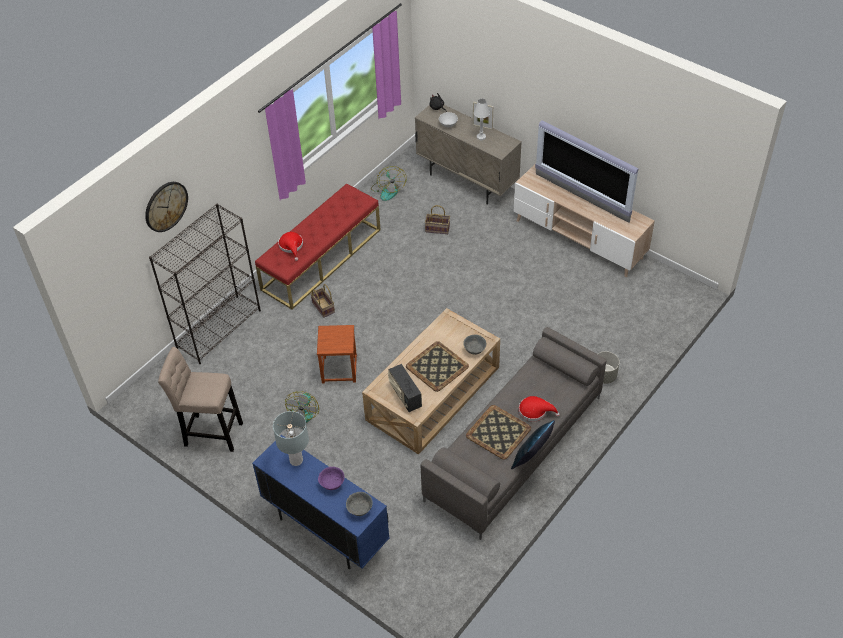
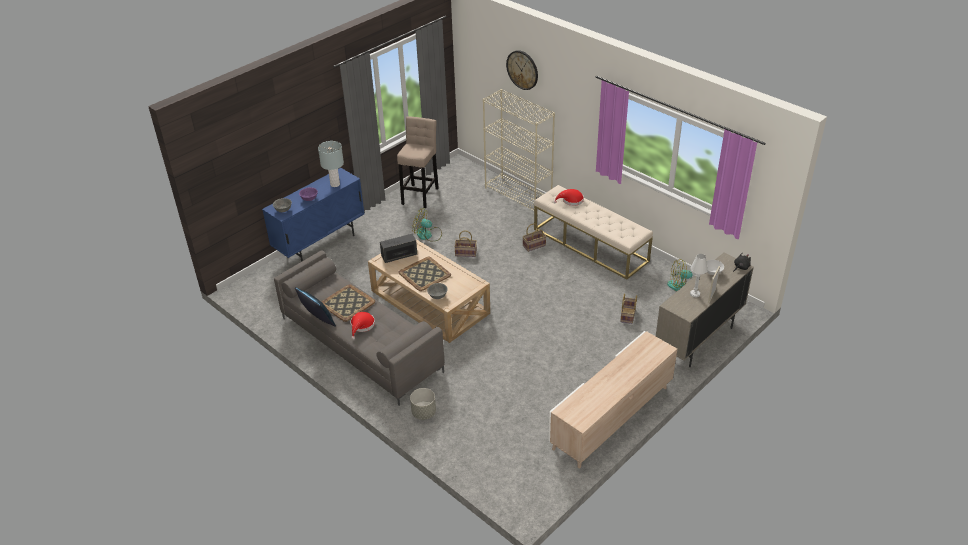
camera: 95 degrees right, 10 degrees down
black bookcase [149,204,261,364] -> beige bookcase [483,89,555,211]
red bench [255,183,380,309] -> beige bench [534,185,653,279]
brown stool [317,325,357,383] -> basket [454,230,477,257]
television [535,120,638,223] -> none

